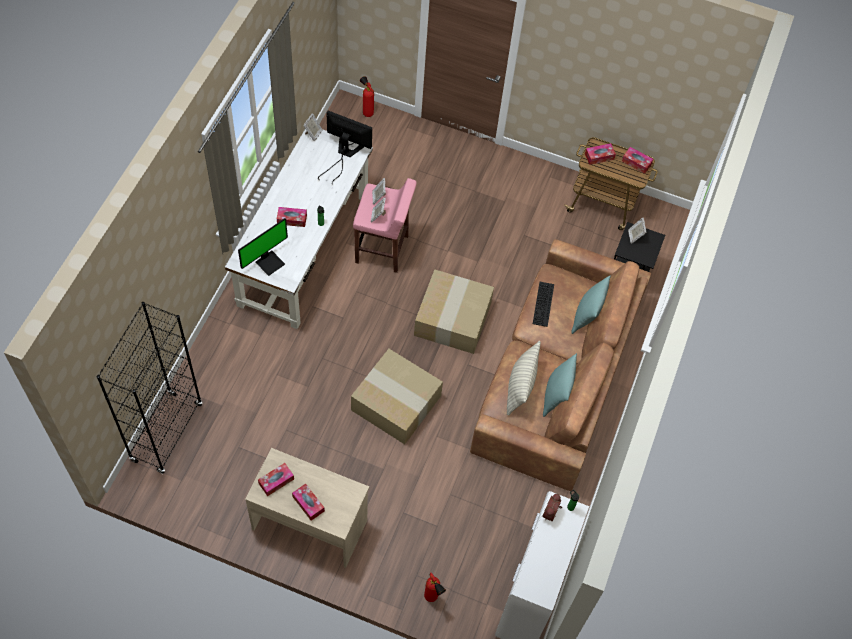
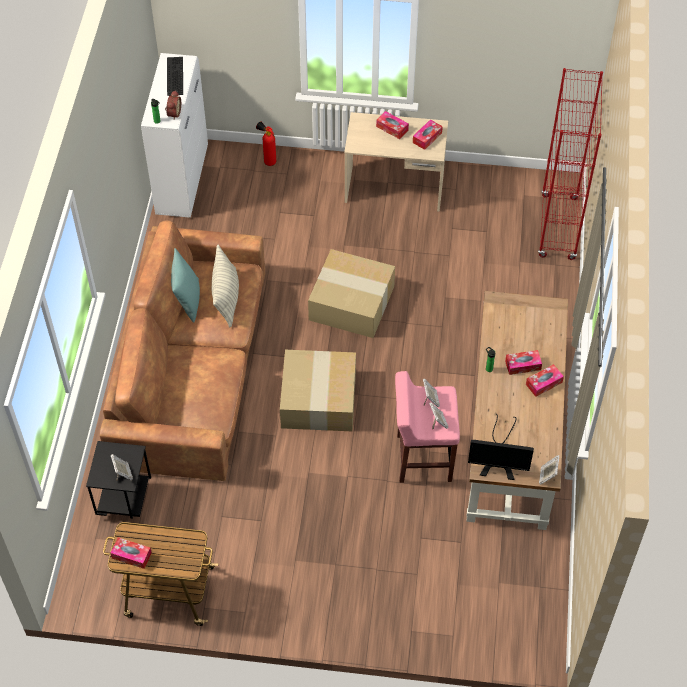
camera: 170 degrees right, 5 degrees down
black bookcase [96,302,202,474] -> red bookcase [538,68,603,260]
white desk [225,129,373,329] -> brown desk [466,291,568,530]
monitor [238,218,288,276] -> none
fire extinguisher [360,76,374,117] -> none
keyboard [533,282,554,327] -> keyboard moved to [167,57,183,96]
turquoise pillow [571,275,611,334] -> none
tissue box [585,143,616,165] -> tissue box moved to [526,364,564,397]

